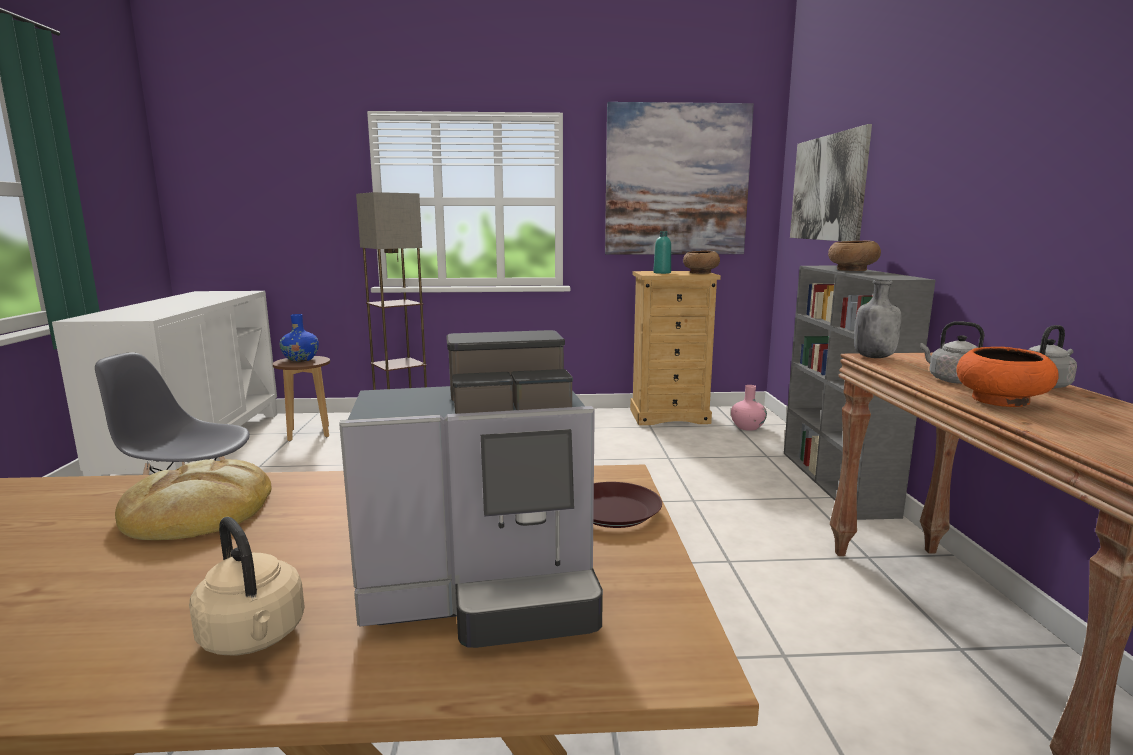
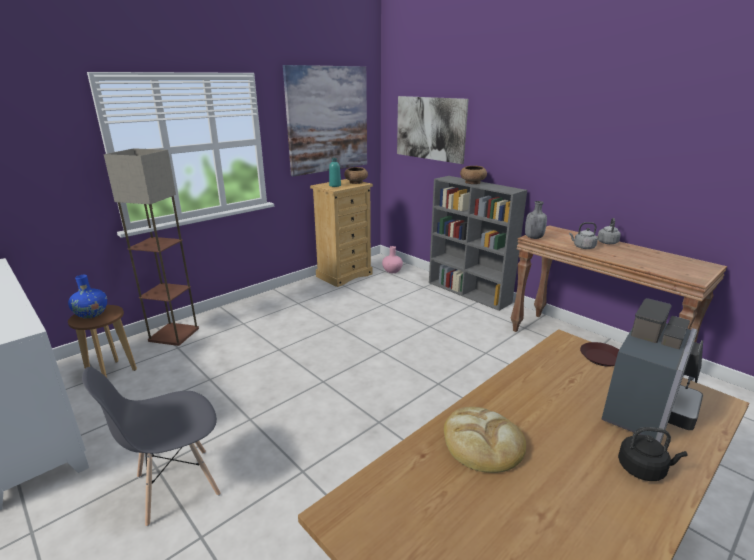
camera: 40 degrees left, 10 degrees up
beige kettle [189,517,305,656] -> black kettle [618,427,687,481]
orange bowl [957,347,1059,407] -> none

